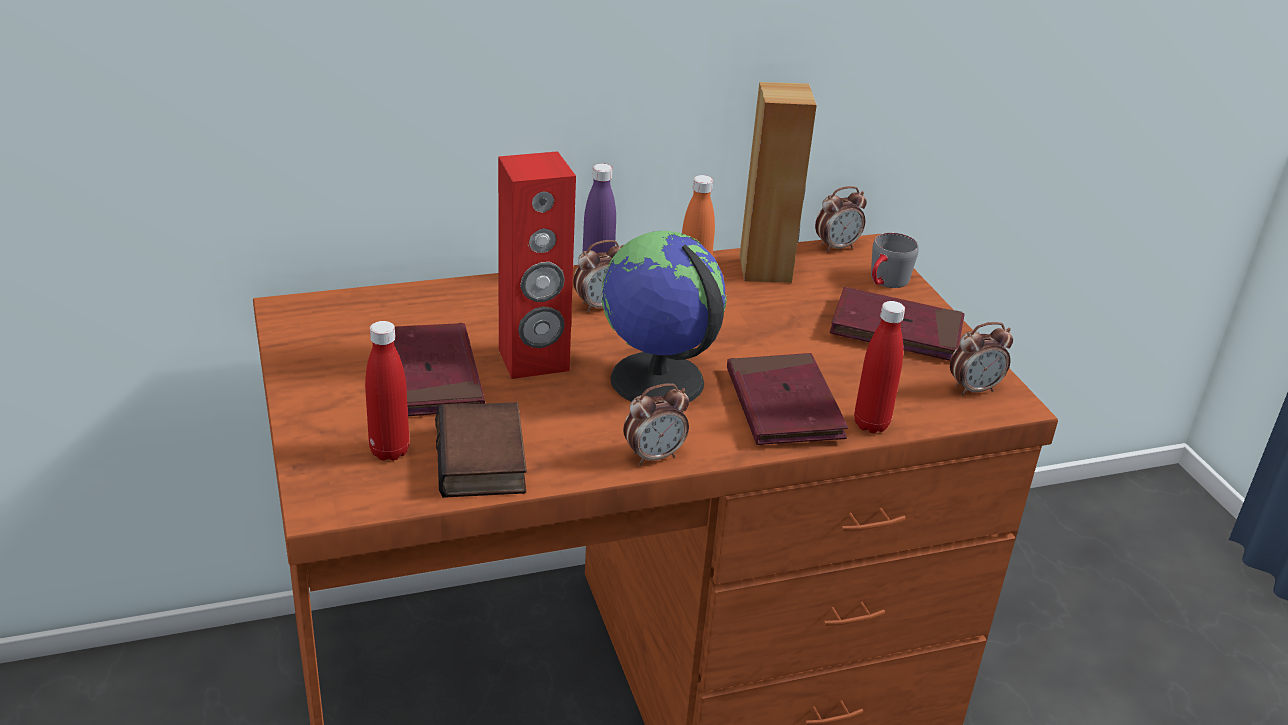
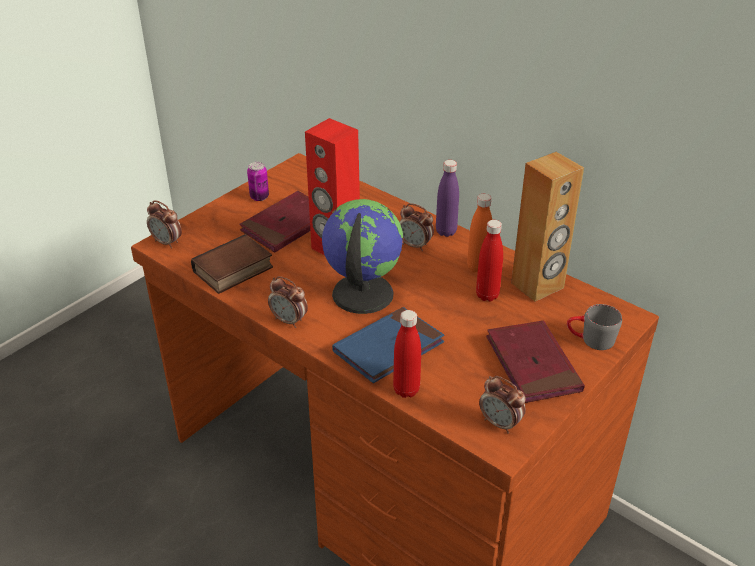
camera: 60 degrees right, 5 degrees up
red bottle [365,321,409,461] -> red bottle moved to [476,220,503,302]
red book [727,353,848,445] -> blue book [332,307,444,383]
alarm clock [815,186,867,252] -> alarm clock moved to [147,200,182,249]
none -> can [247,162,269,201]

